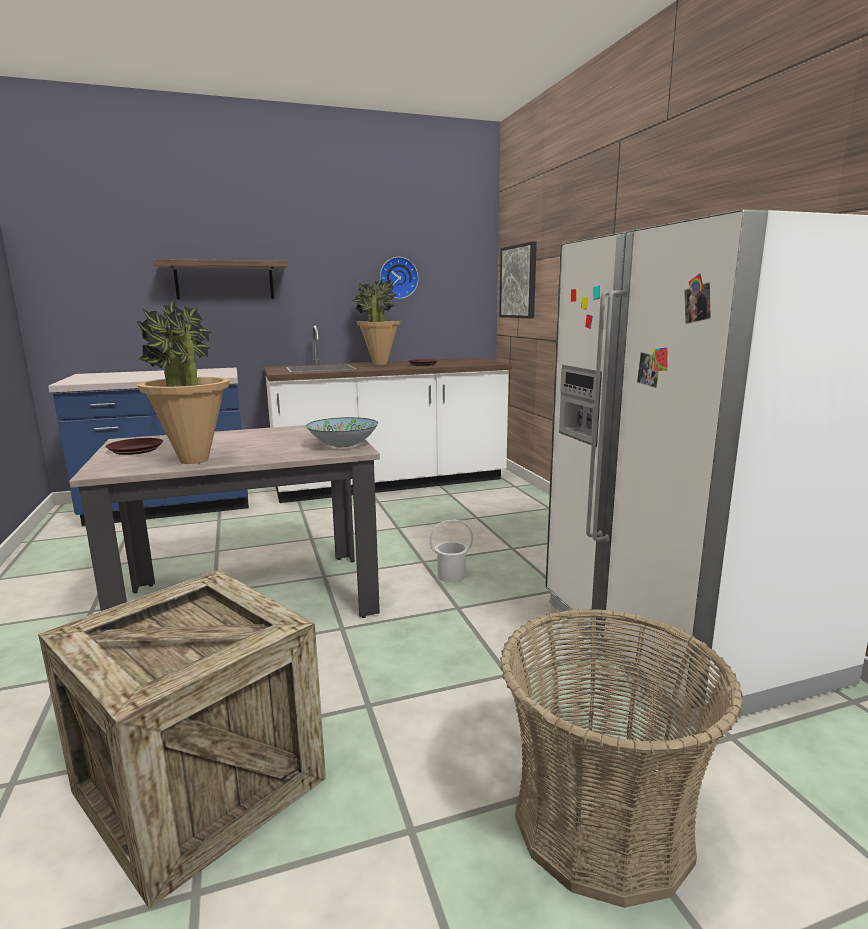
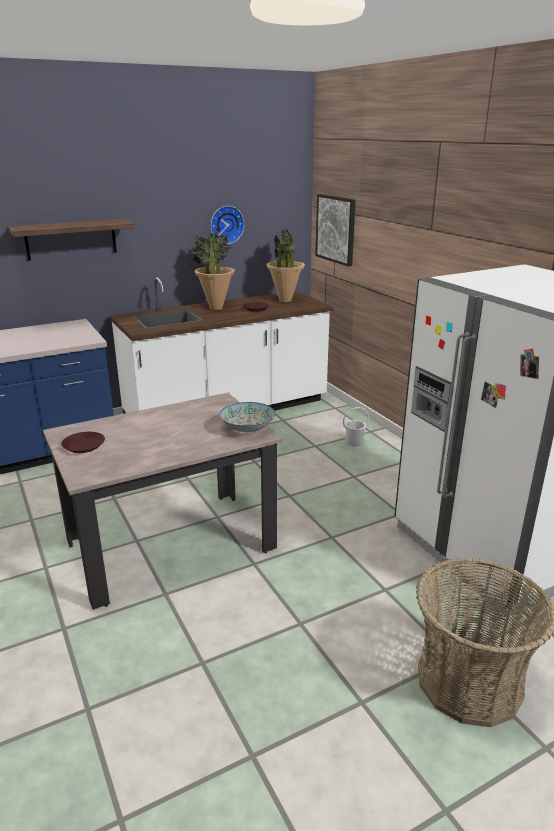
camera: 10 degrees left, 10 degrees up
crate [38,570,326,909] -> none
potted plant [137,300,230,464] -> potted plant moved to [266,229,305,302]
white bucket [430,520,473,583] -> white bucket moved to [343,407,369,446]

